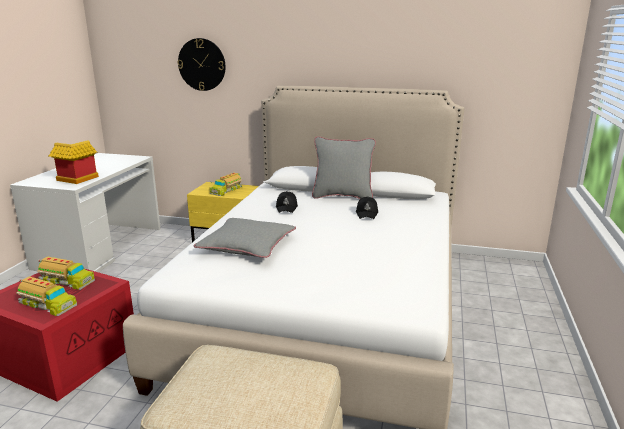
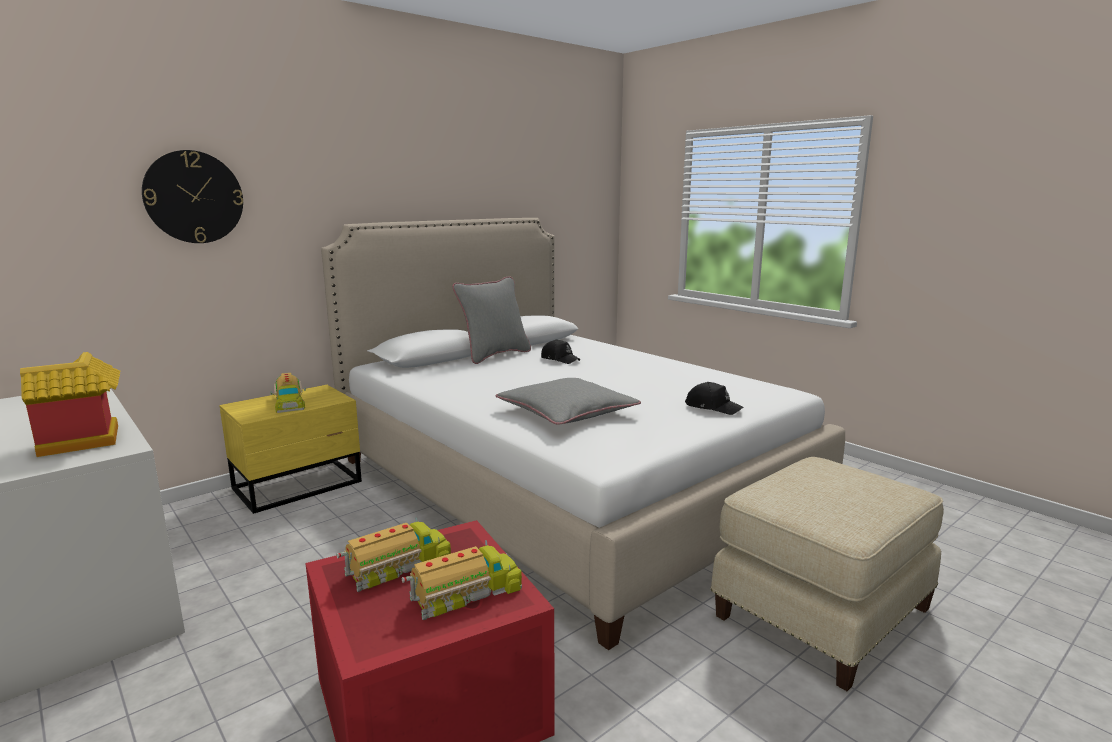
camera: 55 degrees left, 5 degrees down
black cap [276,191,298,213] -> black cap moved to [685,382,744,415]

